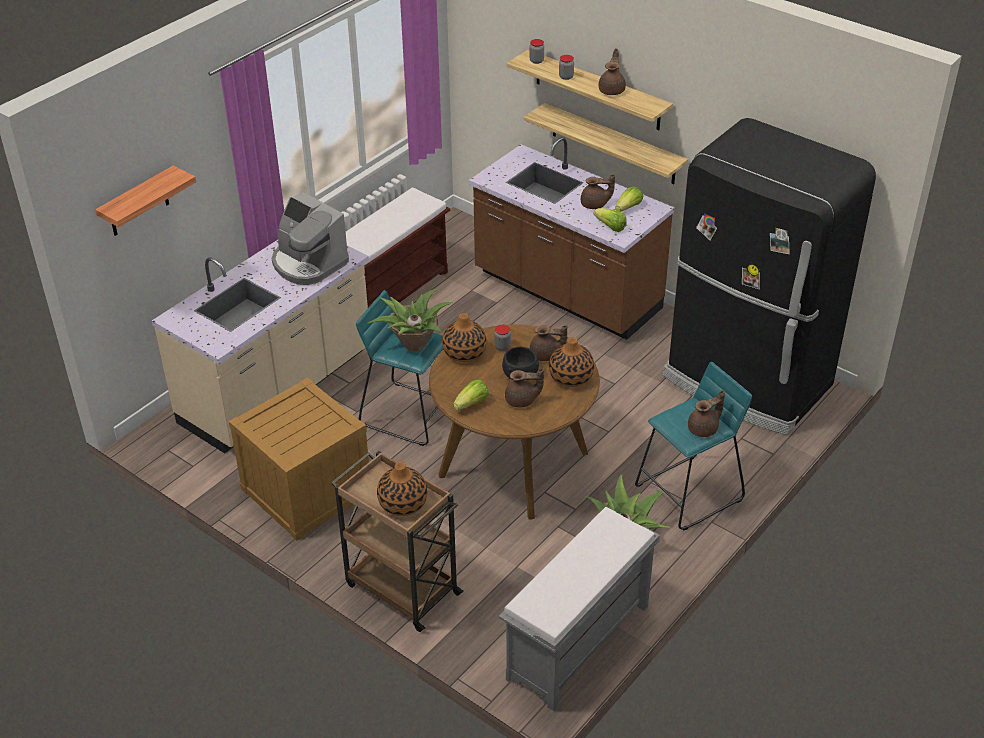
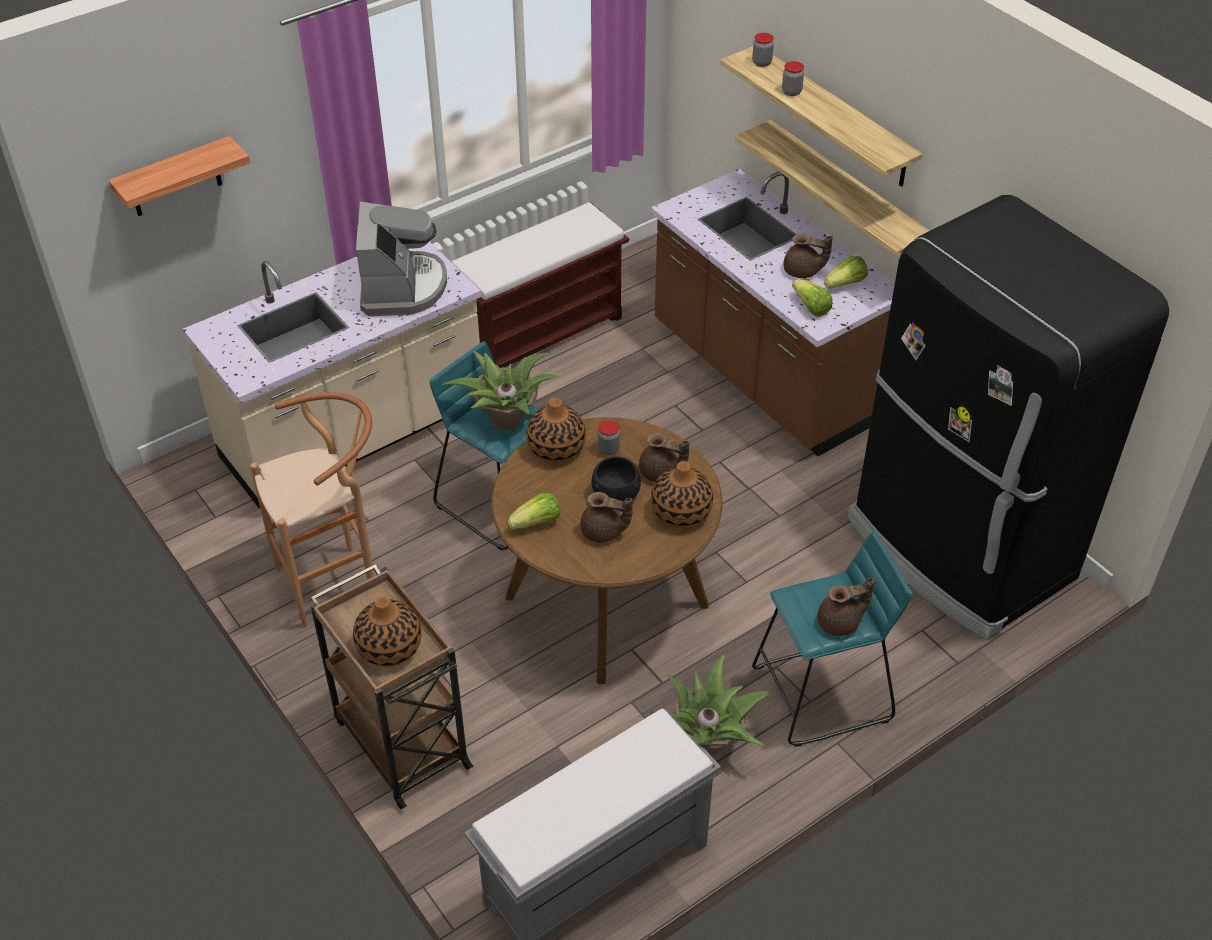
camera: 15 degrees right, 5 degrees up
crate [229,377,369,541] -> brown stool [250,392,374,628]
coffee machine [272,192,349,285] -> coffee machine turned 150 degrees counterclockwise [356,202,447,316]
brown teapot [599,48,626,95] -> none

